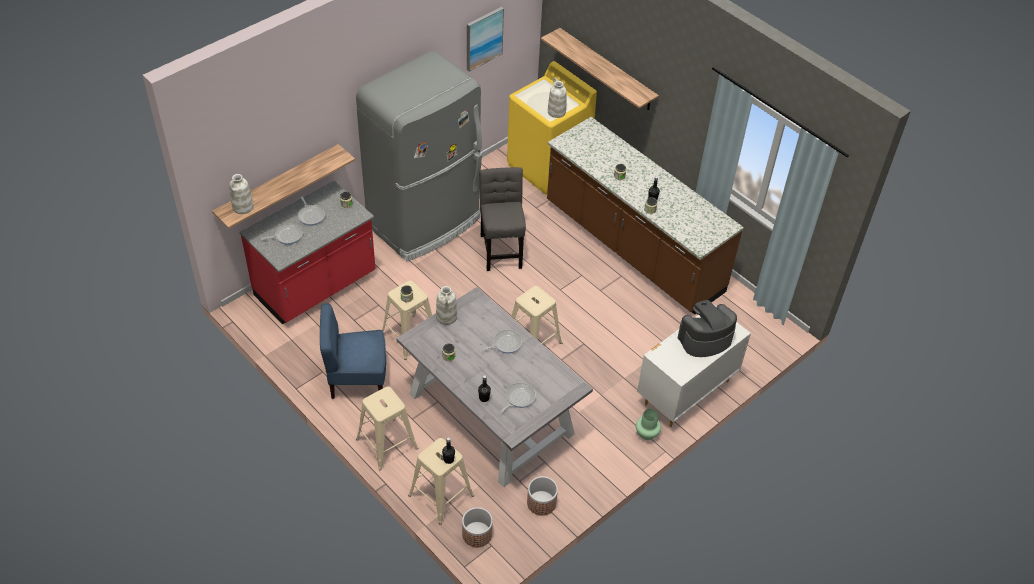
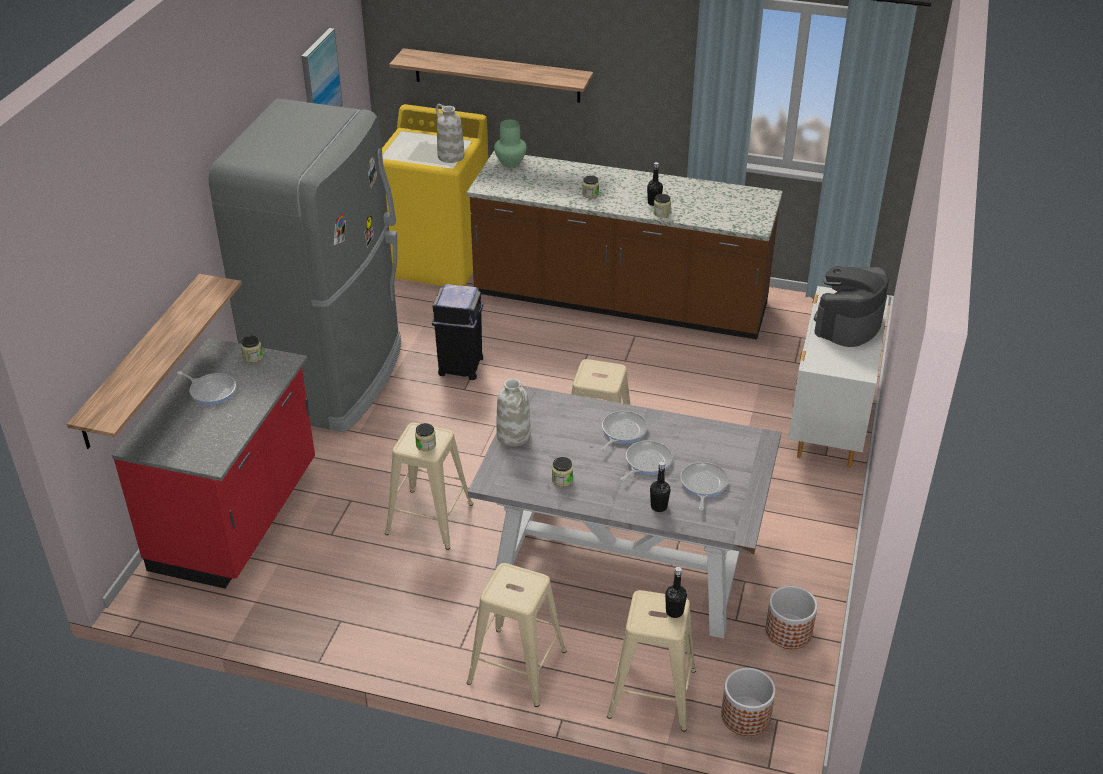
camera: 30 degrees left, 10 degrees down
white vase [229,174,254,214] -> none
frying pan [261,223,303,245] -> frying pan moved to [621,440,673,481]
blue chair [320,303,386,399] -> none
grey chair [479,167,526,271] -> black trash can [432,284,483,380]
green vase [636,409,661,440] -> green vase moved to [494,119,527,167]

